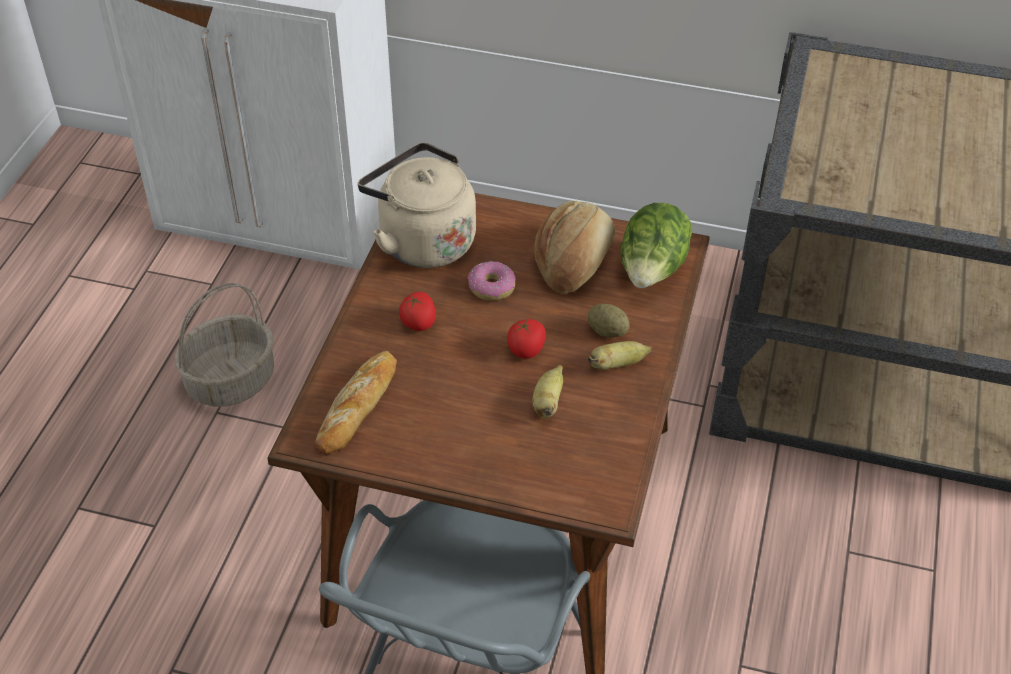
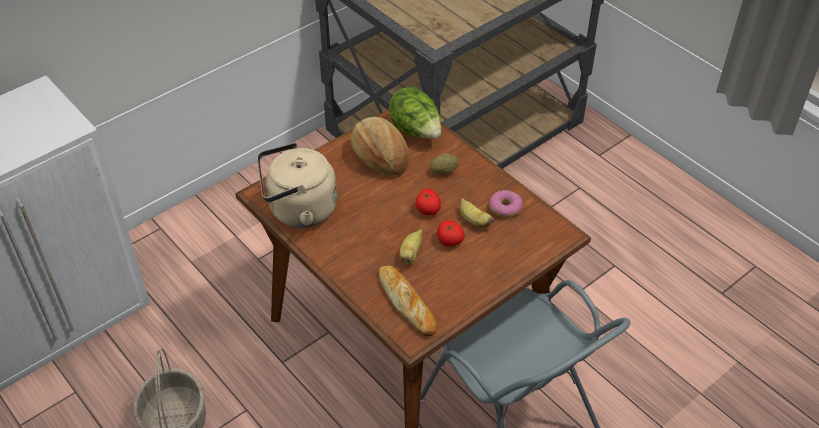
camera: 55 degrees left, 0 degrees up
tomato [399,292,436,331] -> tomato moved to [437,220,464,247]
donut [468,261,516,301] -> donut moved to [489,190,523,218]
banana [588,341,652,370] -> banana moved to [399,229,422,264]

